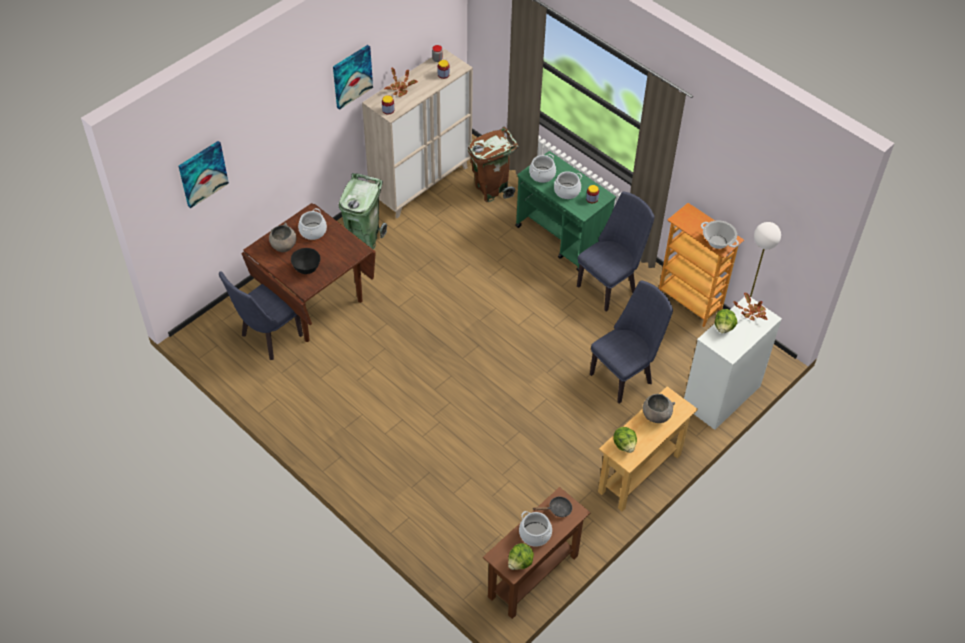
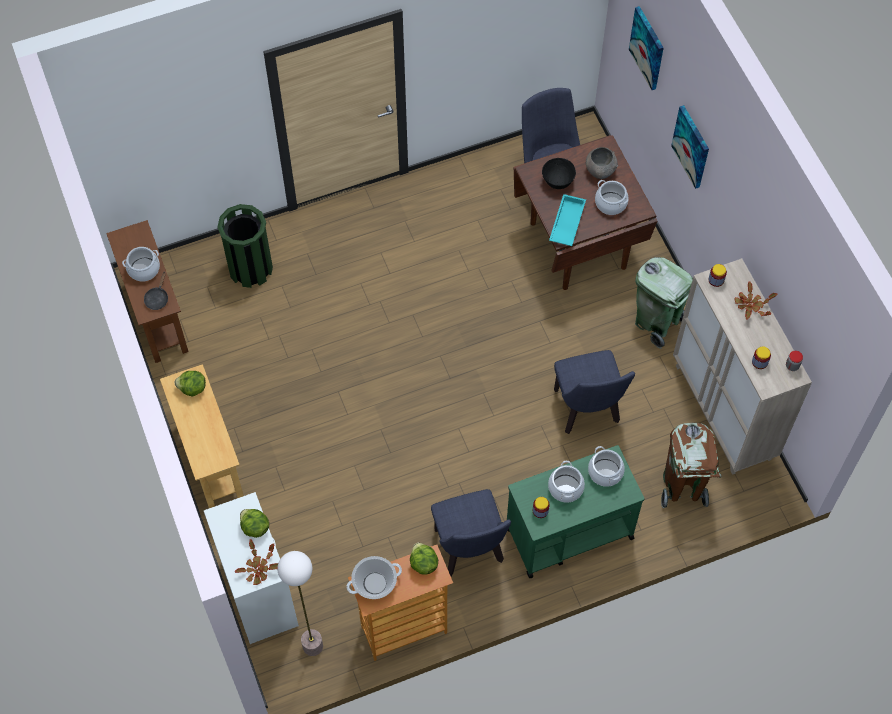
camera: 115 degrees right, 10 degrees up
picture [333,45,373,110] -> picture moved to [671,105,709,189]
lettuce [508,543,534,570] -> lettuce moved to [410,543,438,575]
blue chair [590,280,673,403] -> blue chair moved to [554,350,635,434]
grey bowl [643,394,675,423] -> none
none -> green trash can [217,204,273,288]
none -> turquoise tray [549,194,586,246]

